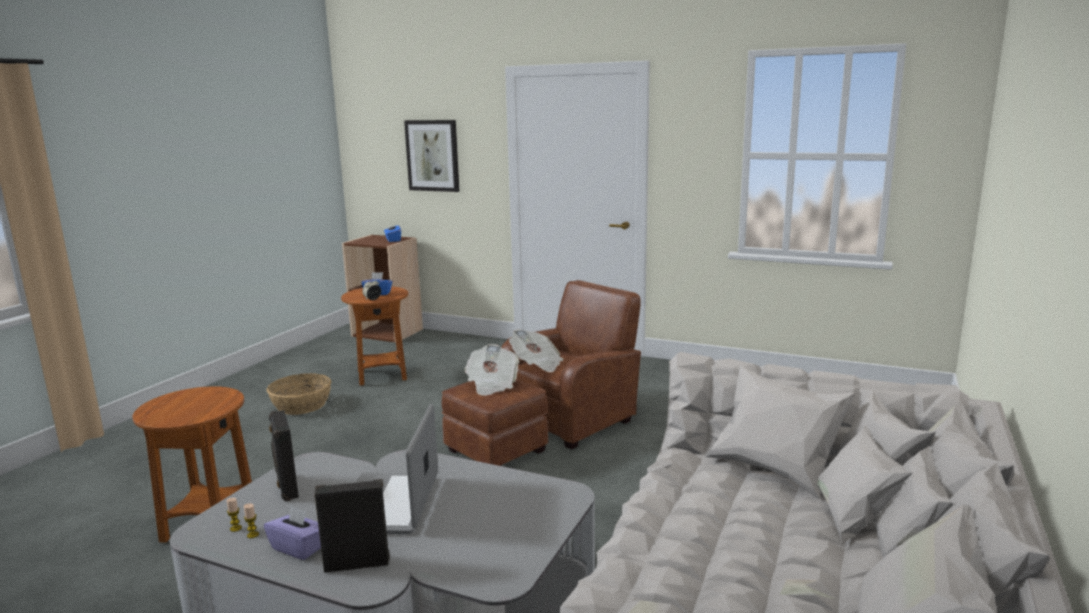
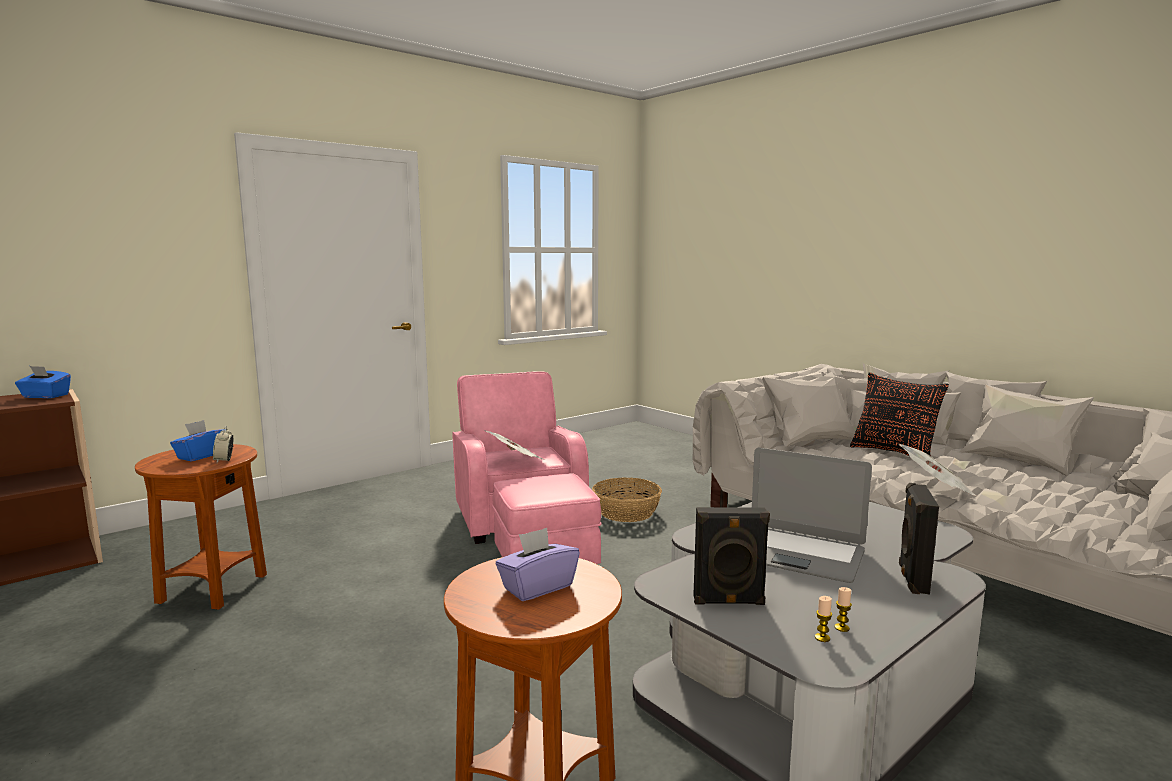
camera: 65 degrees left, 5 degrees down
purple tissue box [264,506,321,560] -> purple tissue box moved to [496,528,580,601]
basket [267,373,331,415] -> basket moved to [592,477,662,522]
picture [404,120,459,192] -> none
brown armchair [442,280,641,466] -> pink armchair [452,371,602,564]
newspaper [464,344,519,396] -> newspaper moved to [899,444,976,496]
none -> black pillow [850,372,949,456]

